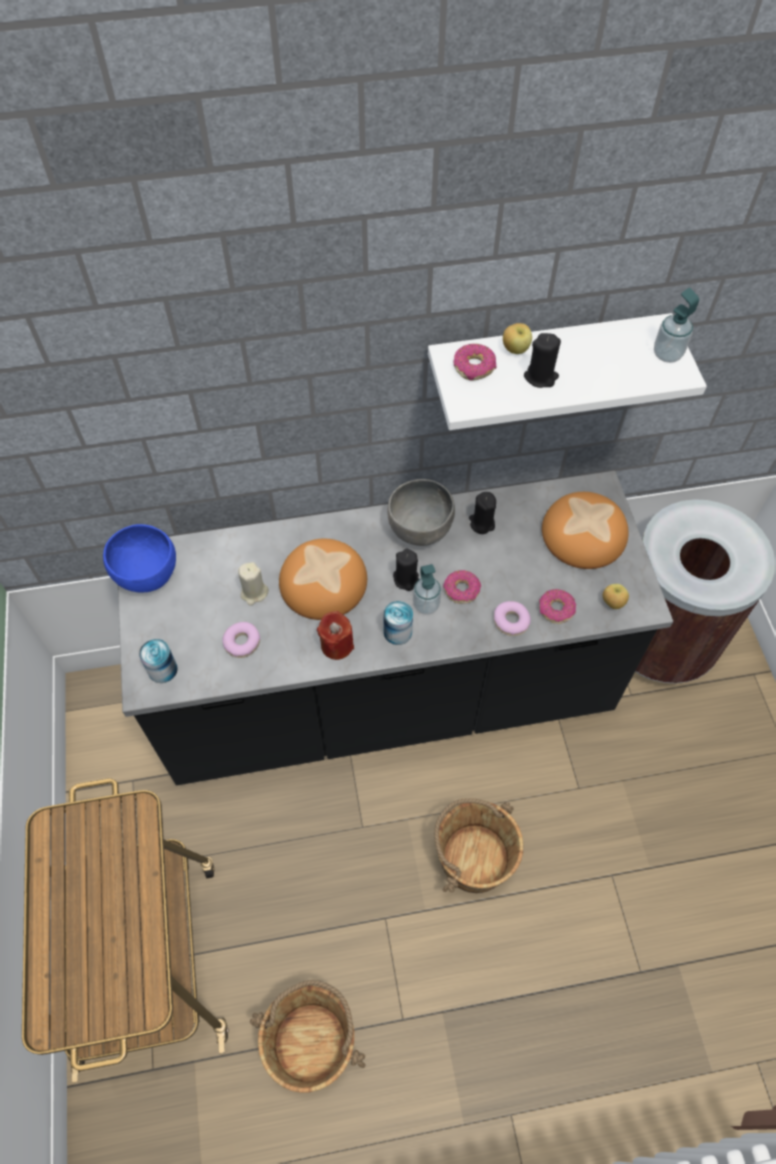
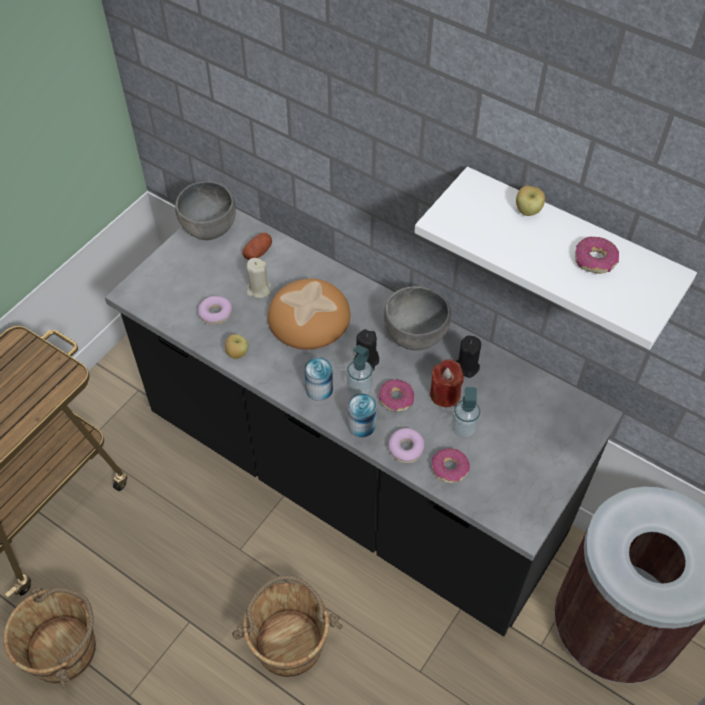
camera: 45 degrees right, 5 degrees down
blue bowl [103,524,176,593] -> grey bowl [175,181,236,240]
can [139,639,178,683] -> can moved to [348,393,376,437]
red candle [317,611,354,660] -> red candle moved to [430,359,464,407]
donut [453,344,497,381] -> donut moved to [575,237,619,274]
black candle [524,333,561,388] -> none
bread [542,492,629,569] -> none
apple [603,584,629,609] -> apple moved to [225,334,248,359]
soap dispenser [654,288,699,363] -> soap dispenser moved to [451,387,481,438]
none -> potato [242,233,272,260]

